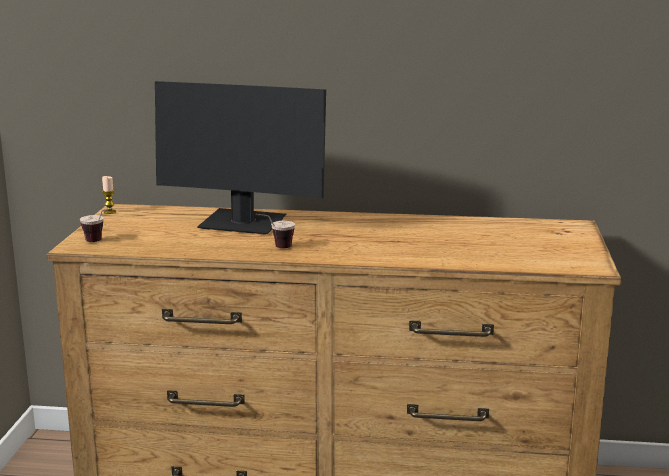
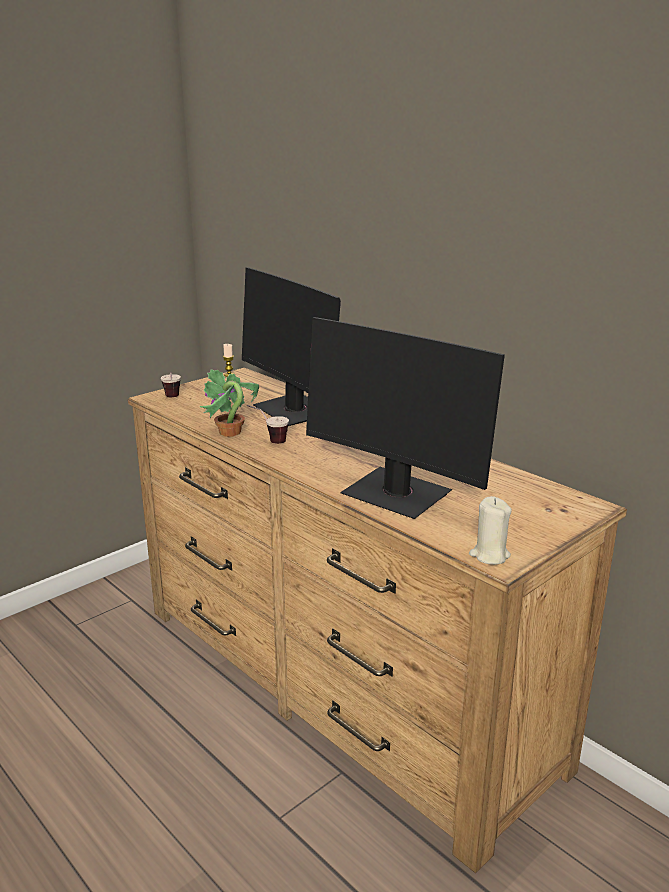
camera: 40 degrees right, 5 degrees up
none -> potted plant [199,369,259,437]
none -> monitor [306,317,505,519]
none -> beige candle [469,496,512,565]

